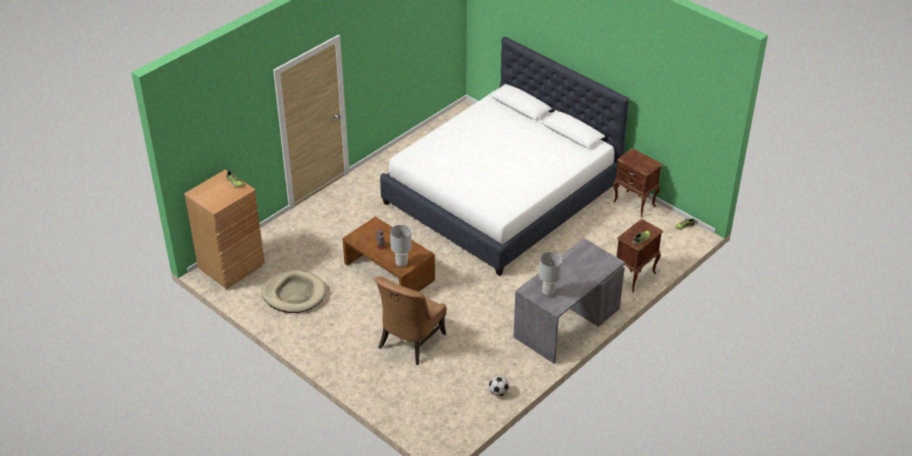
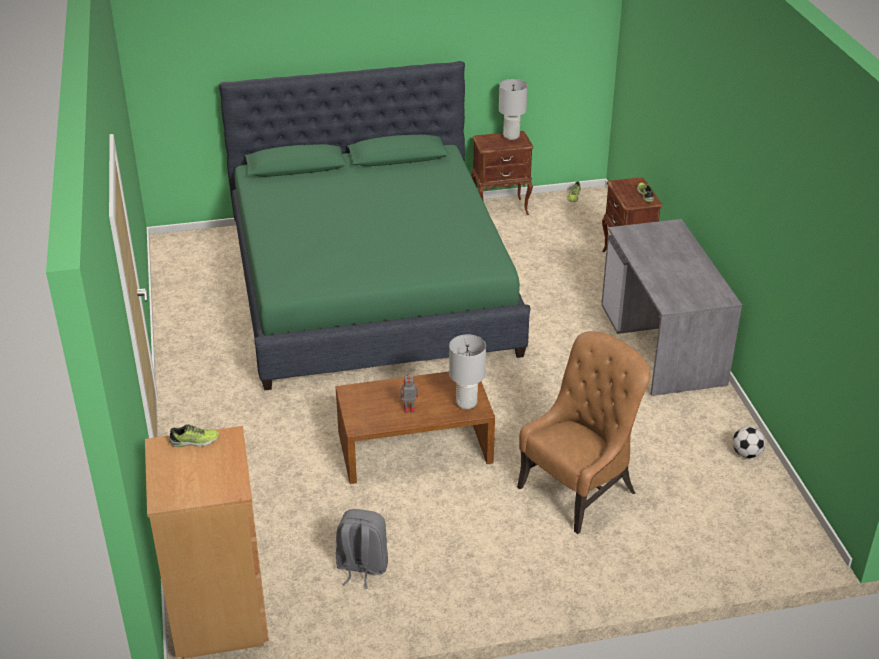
camera: 55 degrees left, 5 degrees down
beige dog bed [262,271,326,313] -> grey backpack [336,509,388,589]
brown chair [374,277,447,365] -> brown chair turned 105 degrees counterclockwise [517,331,650,534]
white bed [380,37,629,276] -> green bed [219,61,531,390]
grey table lamp [539,252,562,296] -> grey table lamp moved to [499,79,528,140]

